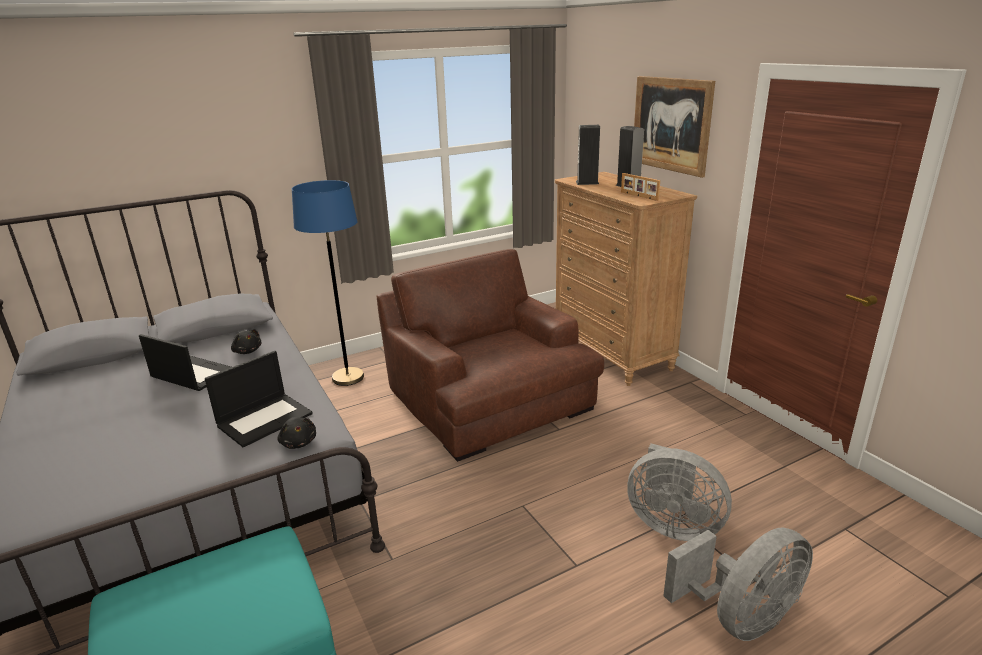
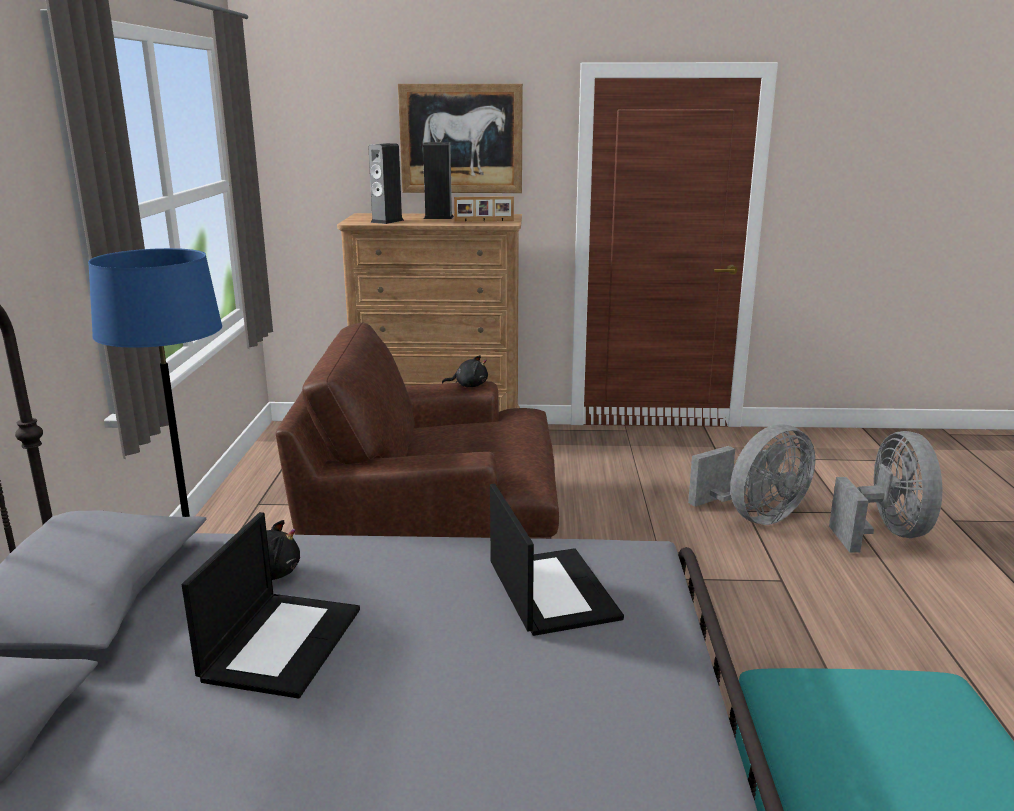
camera: 60 degrees left, 5 degrees down
laptop [139,334,231,391] -> laptop turned 135 degrees clockwise [182,512,360,698]
black plush toy [278,417,316,449] -> black plush toy moved to [442,355,488,387]

